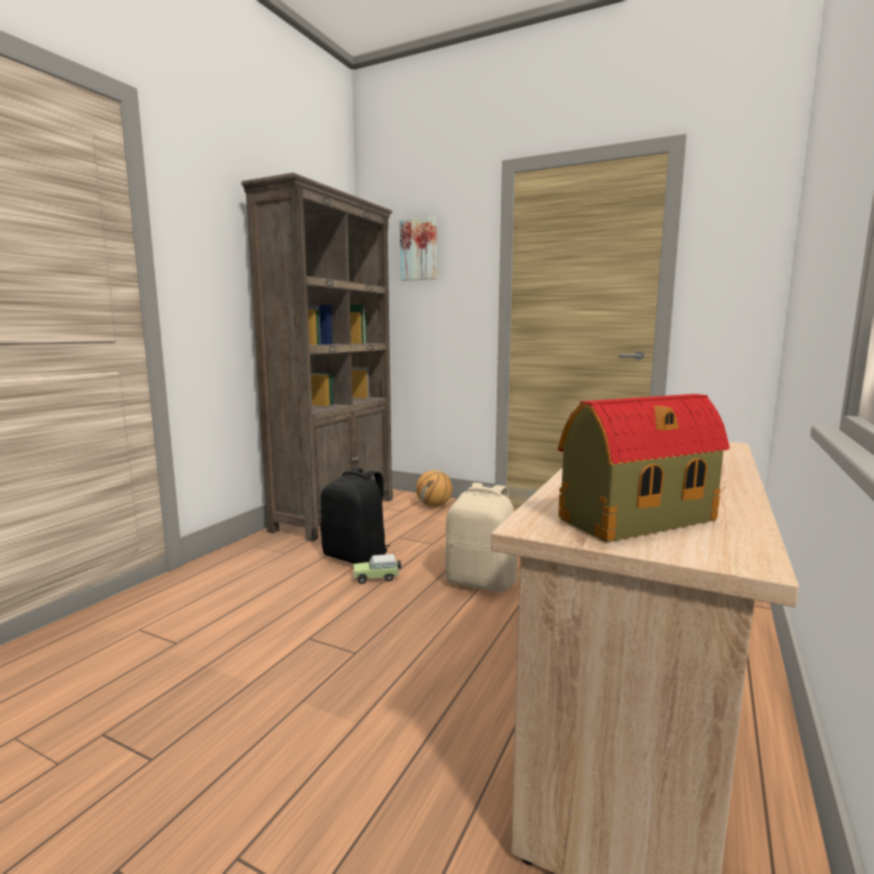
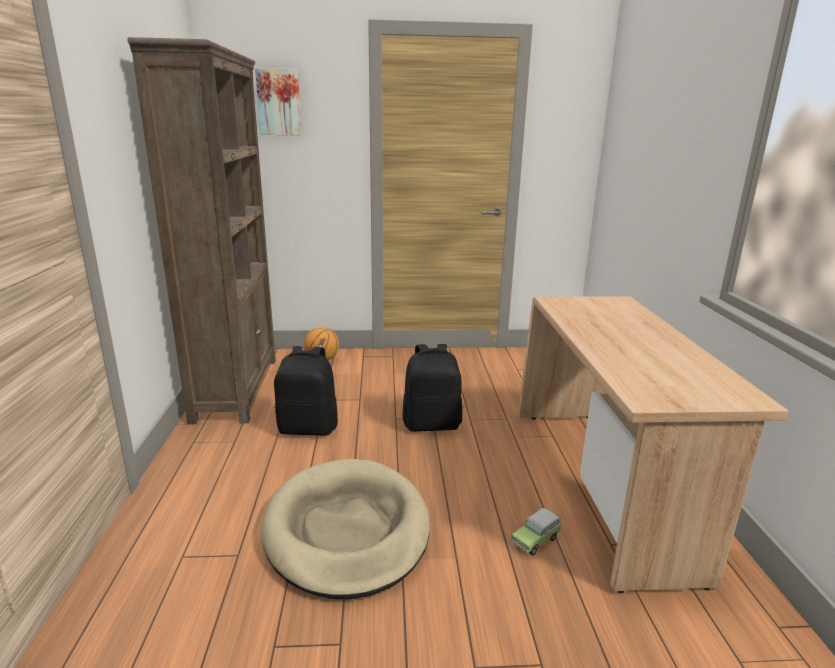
camera: 30 degrees left, 10 degrees up
toy car [353,554,401,584] -> toy car moved to [511,508,561,556]
beige backpack [445,483,517,592] -> black backpack [402,344,462,432]
toy house [558,394,730,542] -> none
none -> beige dog bed [261,459,430,599]

